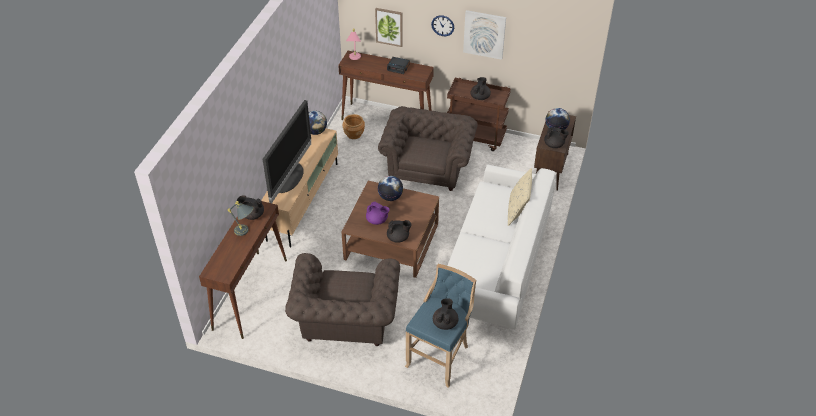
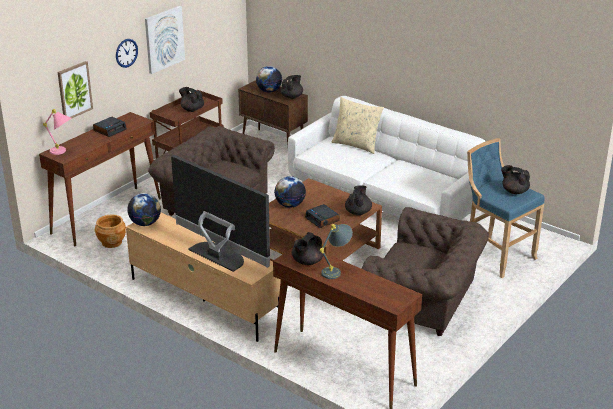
camera: 70 degrees left, 15 degrees down
purple teapot [366,202,390,225] -> alarm clock [305,204,340,228]

